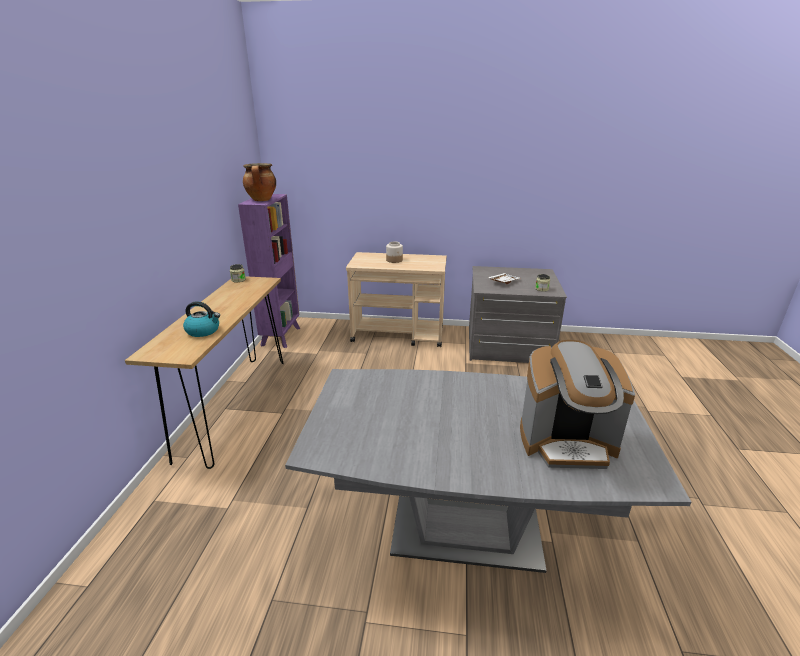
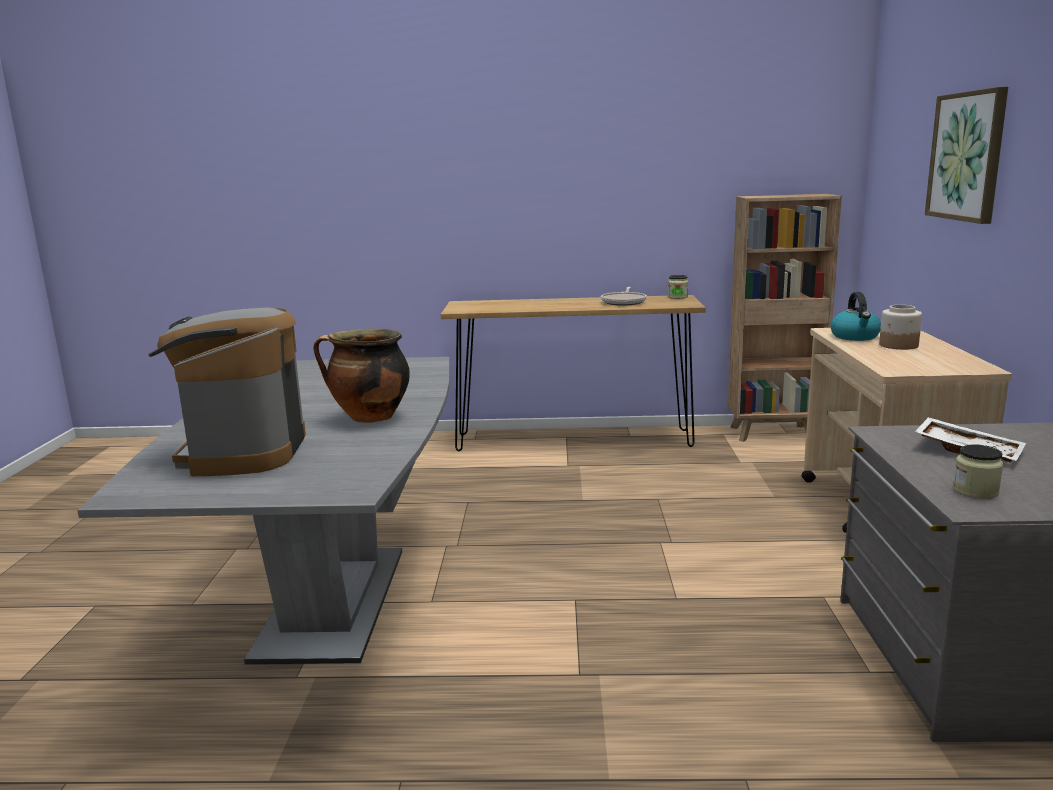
camera: 85 degrees right, 10 degrees down
kettle [183,301,220,337] -> kettle moved to [830,292,881,341]
purple bookcase [238,194,300,348] -> brown bookcase [728,194,842,442]
cooking pot [243,163,276,201] -> cooking pot moved to [314,329,410,423]
none -> frying pan [601,287,647,306]
none -> picture [925,87,1008,224]

